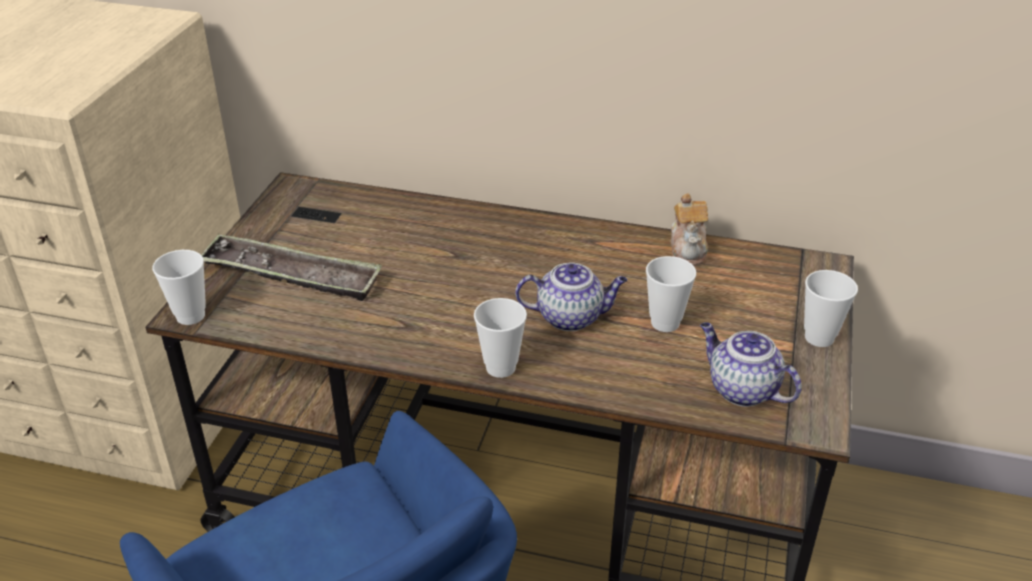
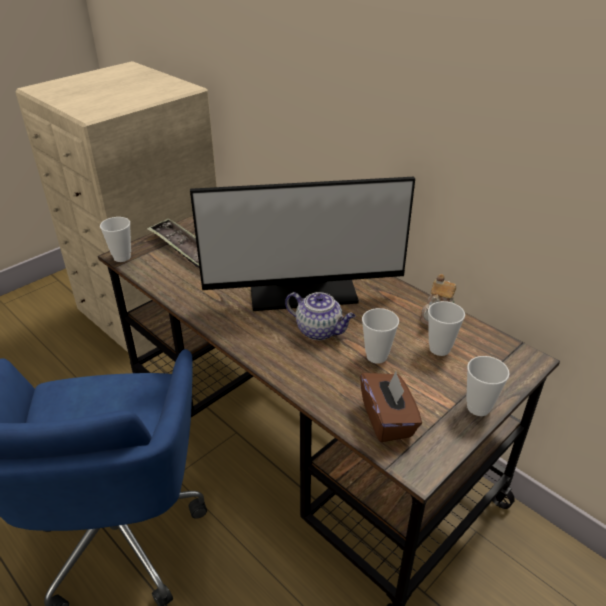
camera: 30 degrees right, 0 degrees up
cup [474,298,527,378] -> cup moved to [428,301,465,356]
teapot [700,322,802,407] -> brown tissue box [360,371,422,442]
none -> monitor [190,177,415,311]

